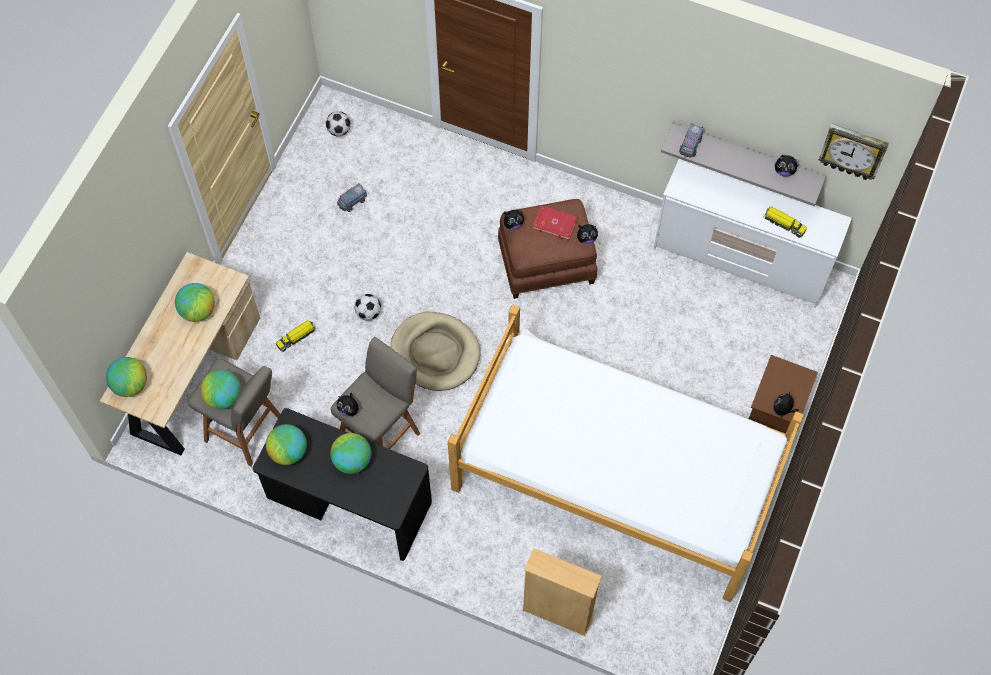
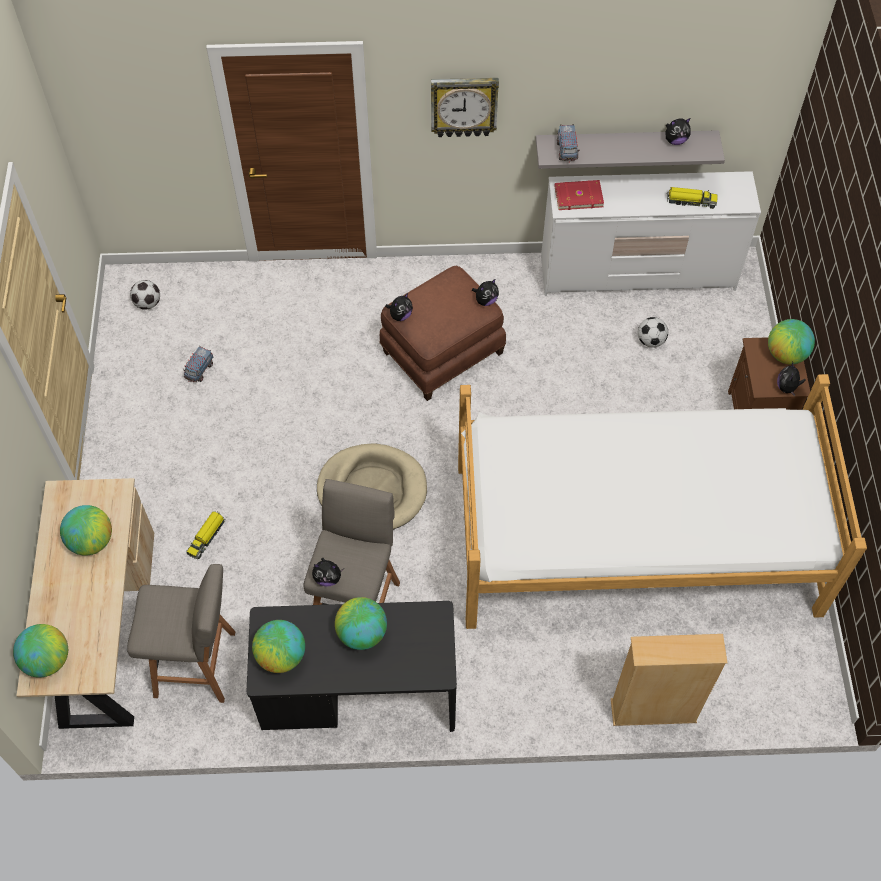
camera: 25 degrees left, 5 degrees down
globe [201,369,241,409] -> globe moved to [768,319,815,364]
football [354,294,381,321] -> football moved to [638,317,668,348]
red book [532,205,578,241] -> red book moved to [555,180,604,210]
wall clock [819,124,889,180] -> wall clock moved to [431,78,499,137]

